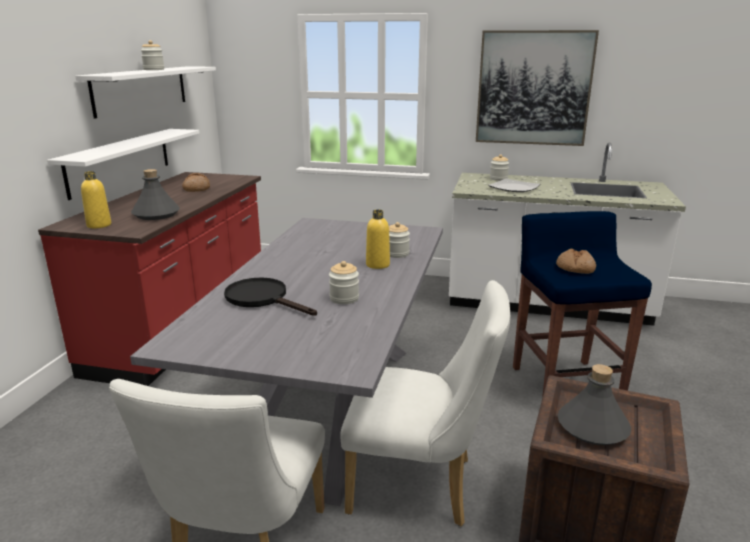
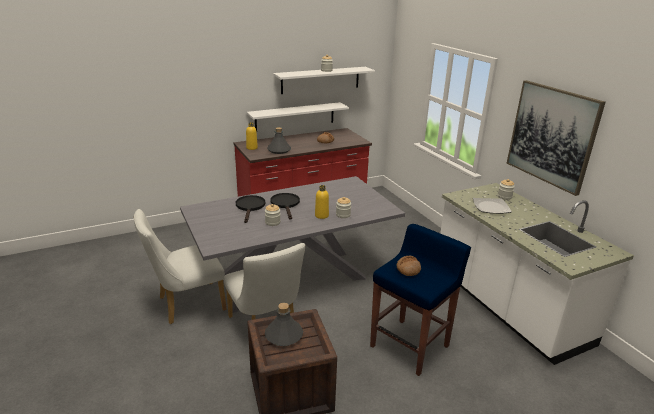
camera: 50 degrees right, 5 degrees up
none -> black frying pan [270,193,300,220]

